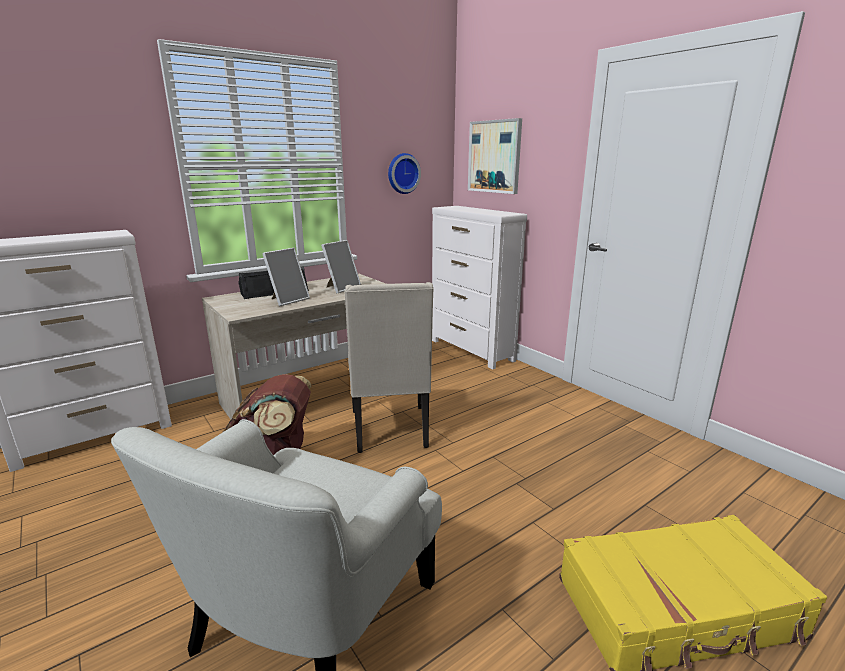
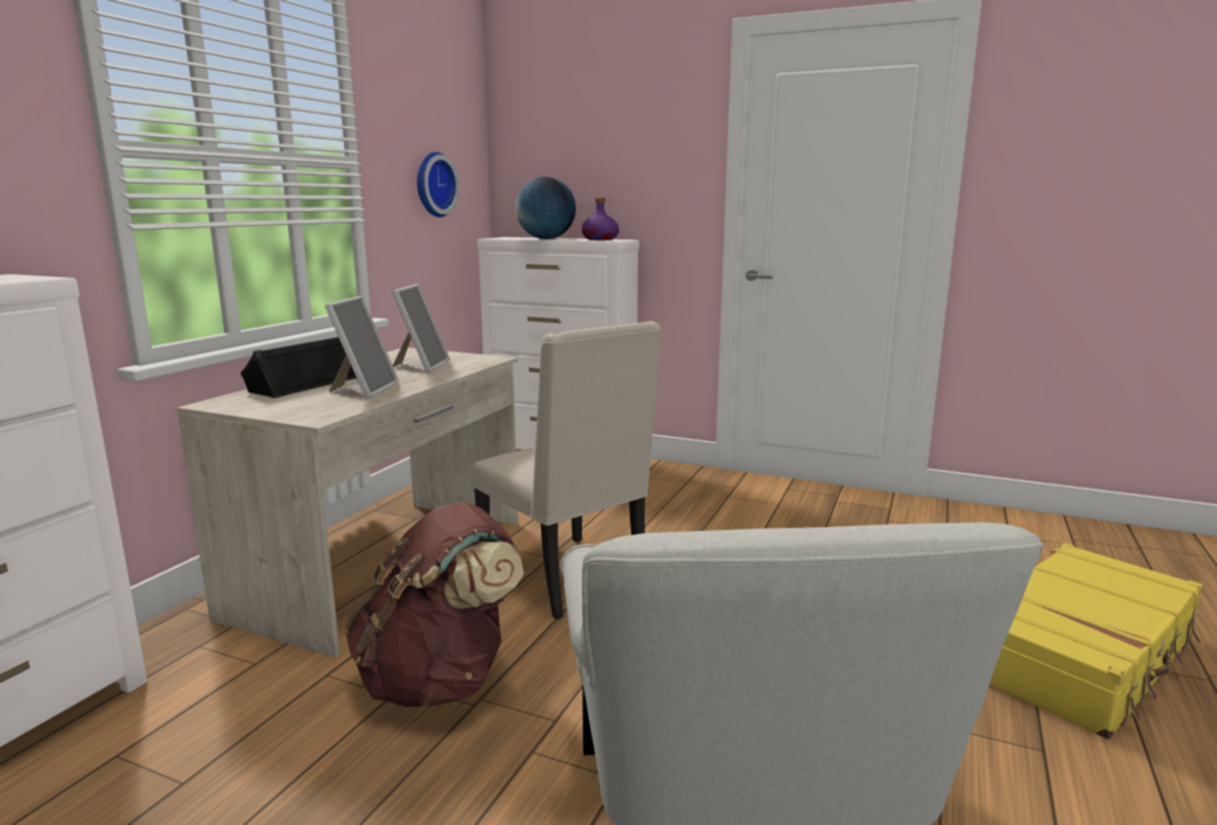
camera: 30 degrees left, 5 degrees down
picture [468,118,522,194] -> none
none -> globe [515,177,576,239]
none -> purple bottle [582,198,619,240]

